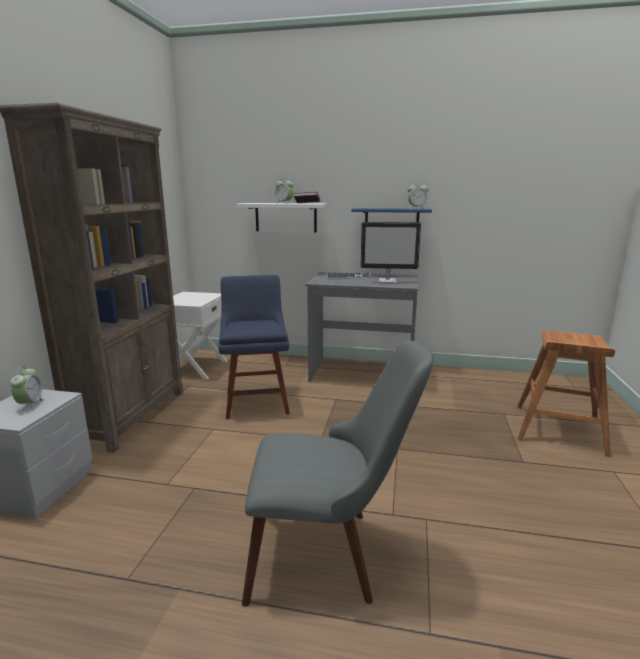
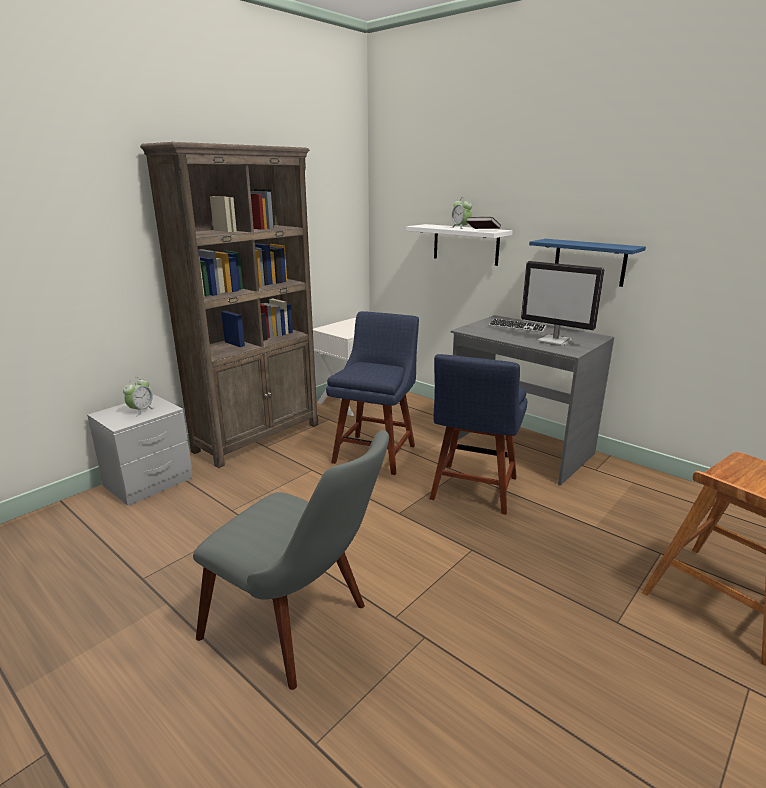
camera: 30 degrees right, 5 degrees up
alarm clock [407,182,428,209] -> none
none -> blue chair [430,354,527,515]

